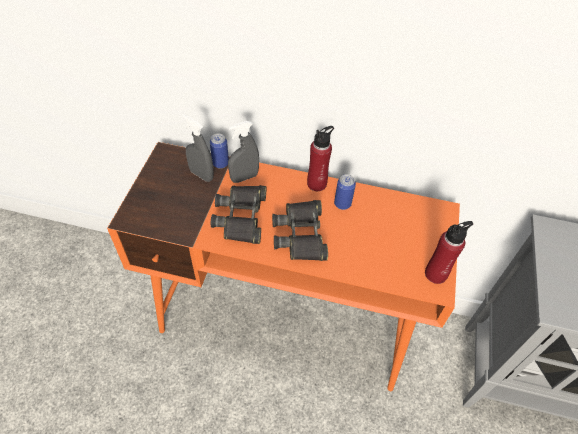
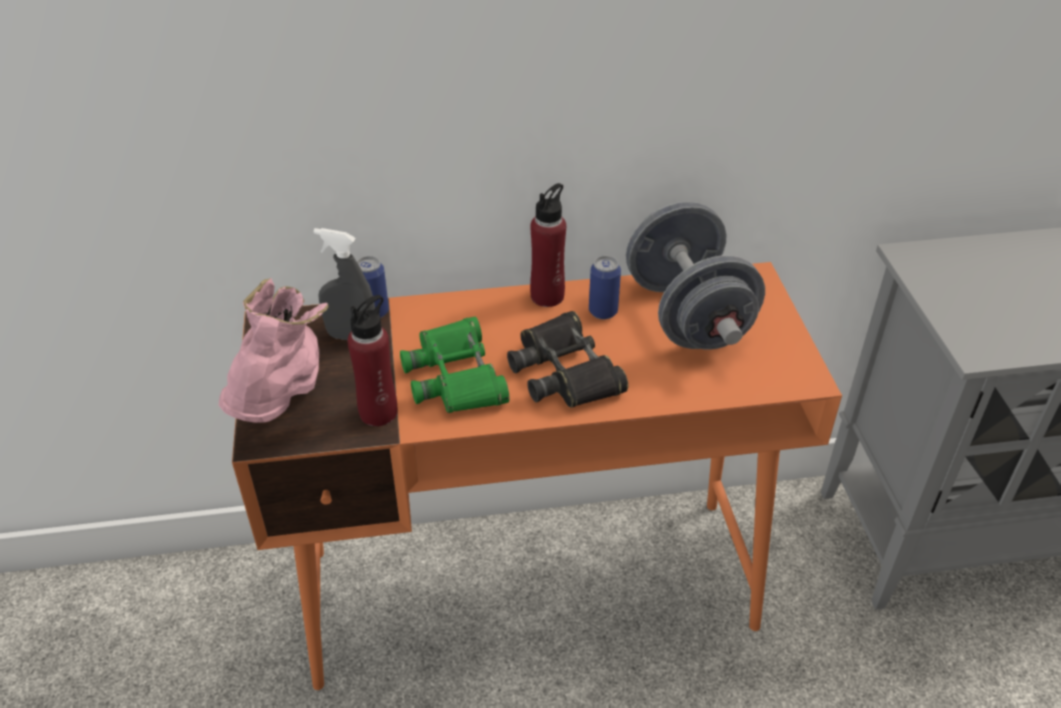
camera: 20 degrees left, 10 degrees down
black binoculars [211,185,266,244] -> green binoculars [400,316,510,413]
grey spray bottle [228,121,259,183] -> none
red bottle [425,221,473,284] -> red bottle moved to [347,295,397,426]
none -> pink boot [219,278,328,423]
none -> grey dumbbell [626,201,765,350]

